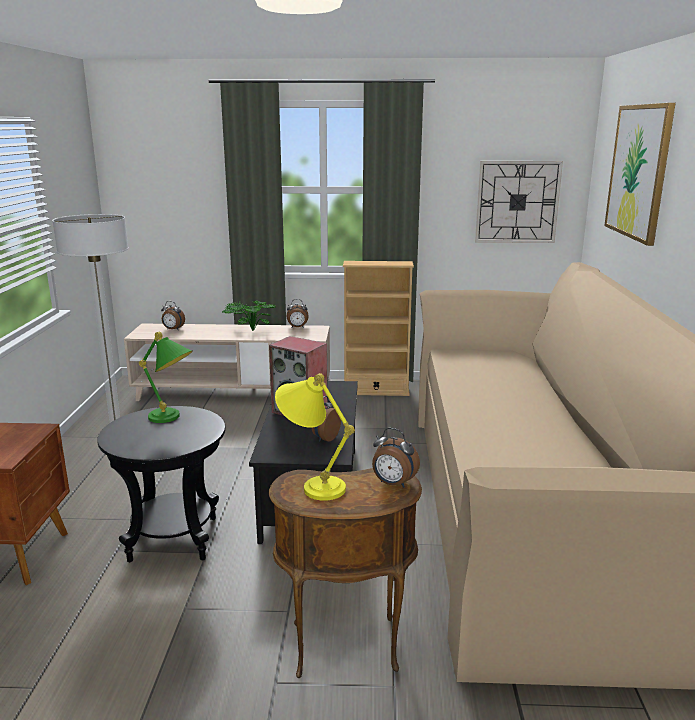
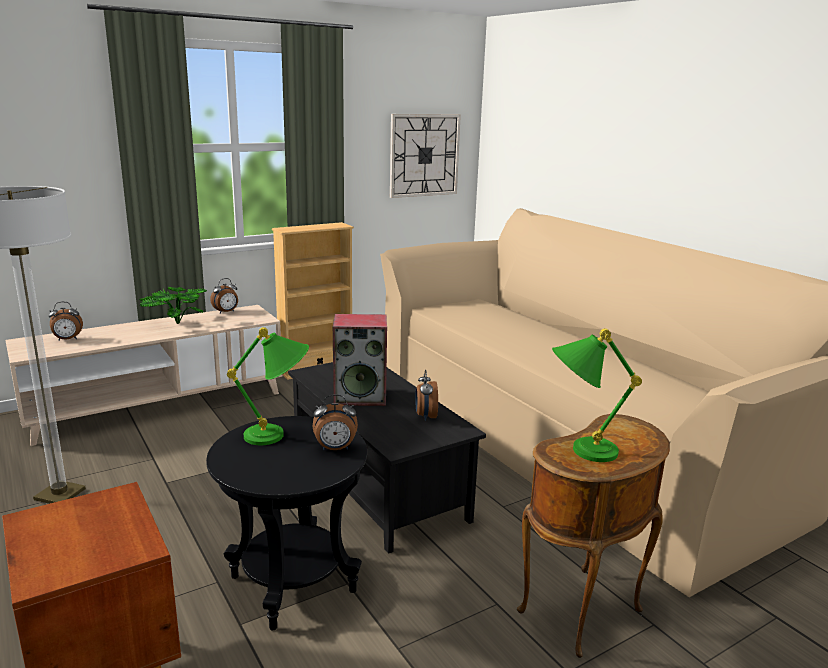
camera: 35 degrees left, 0 degrees up
yellow table lamp [275,373,355,501] -> green table lamp [552,329,642,462]
alarm clock [372,428,420,488] -> alarm clock moved to [313,395,358,450]
picture [604,103,676,246] -> none

